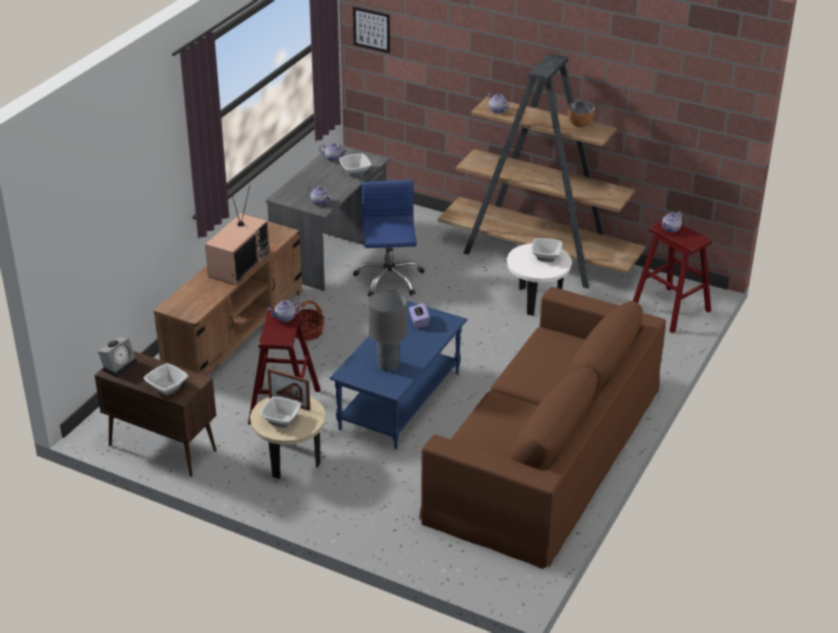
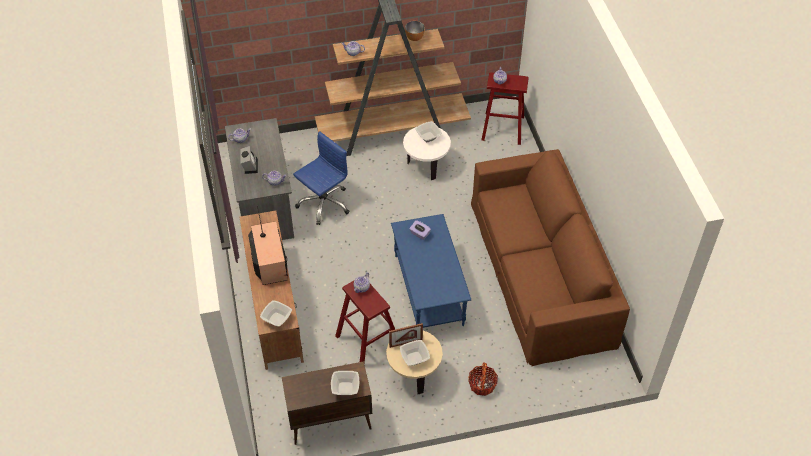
camera: 40 degrees left, 15 degrees up
alarm clock [98,337,138,377] -> alarm clock moved to [241,146,258,174]
basket [296,300,325,341] -> basket moved to [468,362,498,396]
bowl [339,154,371,177] -> bowl moved to [260,300,292,327]
picture [353,7,390,53] -> none
blue office chair [353,180,425,296] -> blue office chair turned 90 degrees clockwise [293,131,350,225]
grey table lamp [368,290,407,372] -> none

